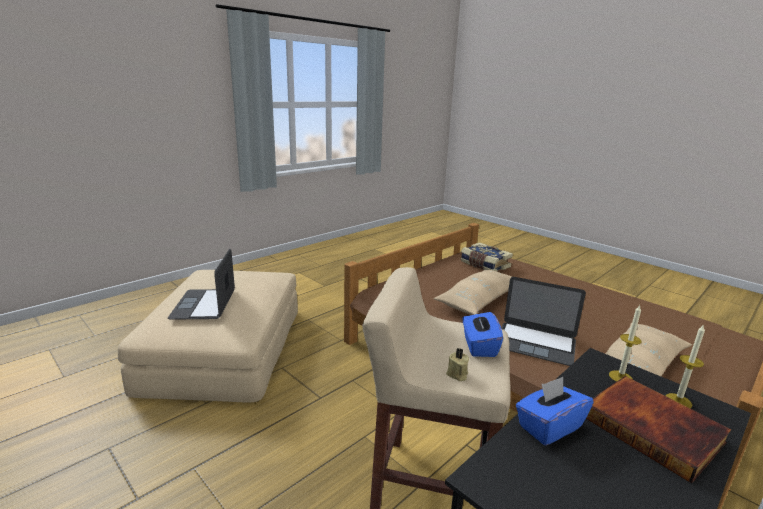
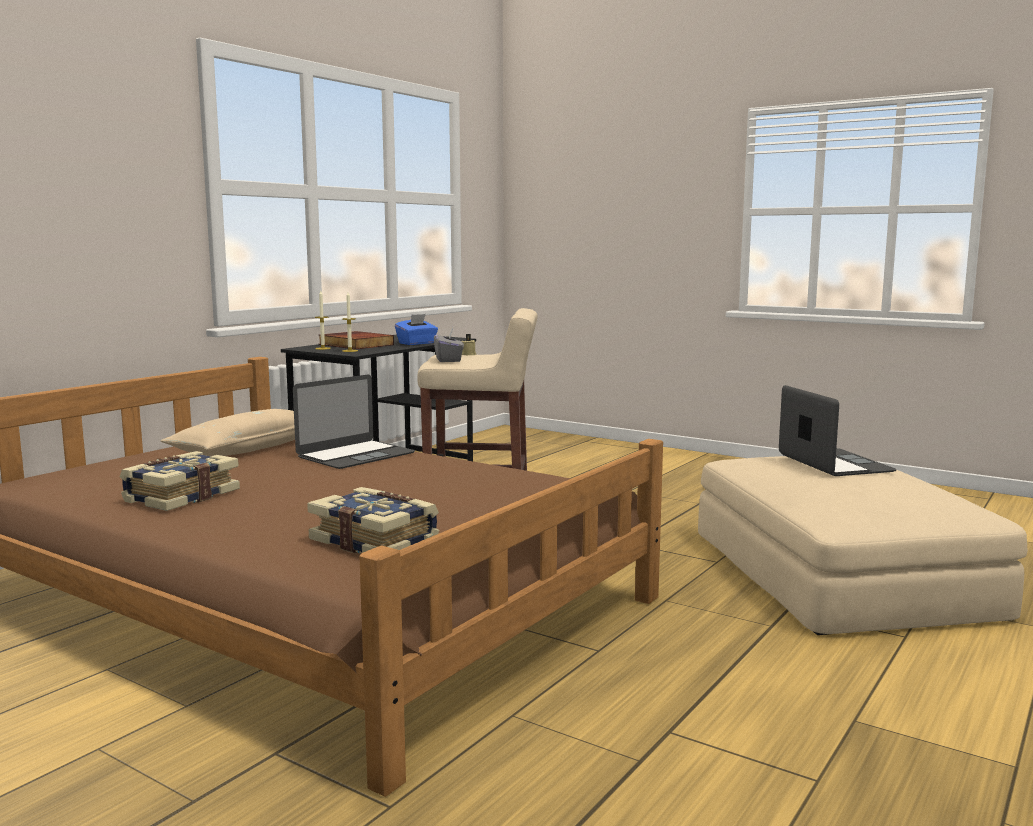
camera: 170 degrees right, 10 degrees down
beige pillow [434,270,511,315] -> none
blue tissue box [462,308,503,357] -> grey tissue box [434,328,464,362]
laptop [501,277,586,366] -> laptop turned 120 degrees clockwise [293,375,415,469]
none -> book [120,451,240,511]

